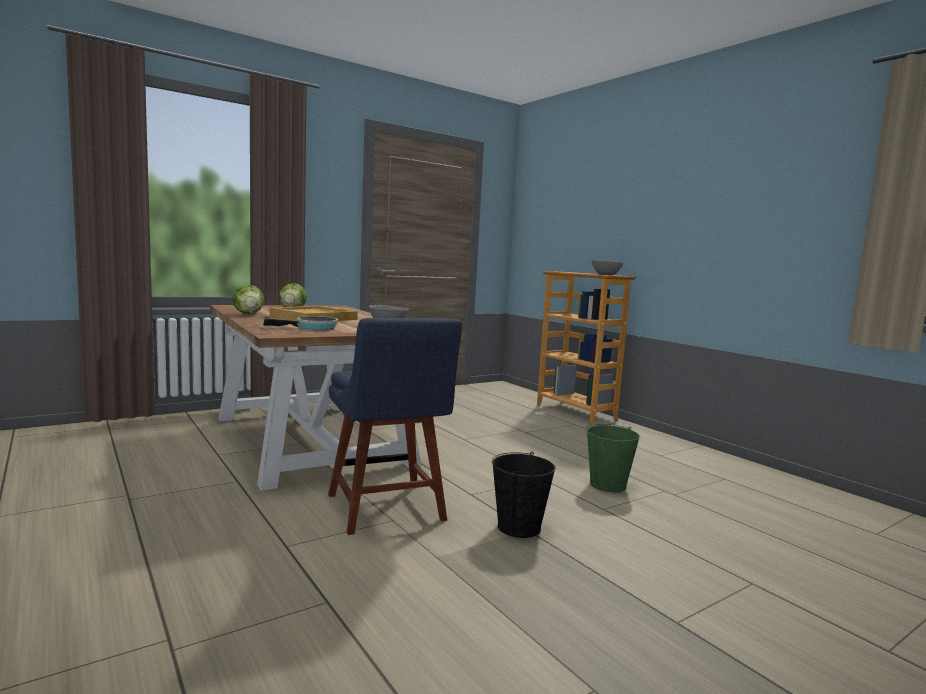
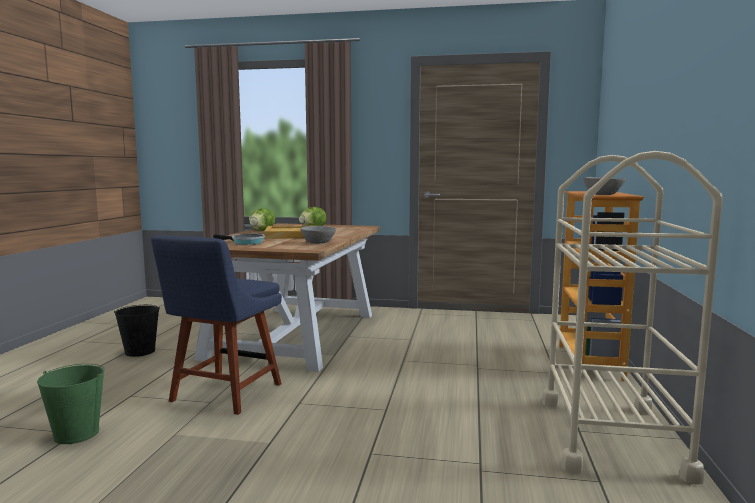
camera: 45 degrees right, 0 degrees up
black bucket [492,452,555,538] -> black bucket moved to [114,305,160,357]
green bucket [586,424,640,492] -> green bucket moved to [37,364,105,444]
none -> beige cart [542,151,723,485]

